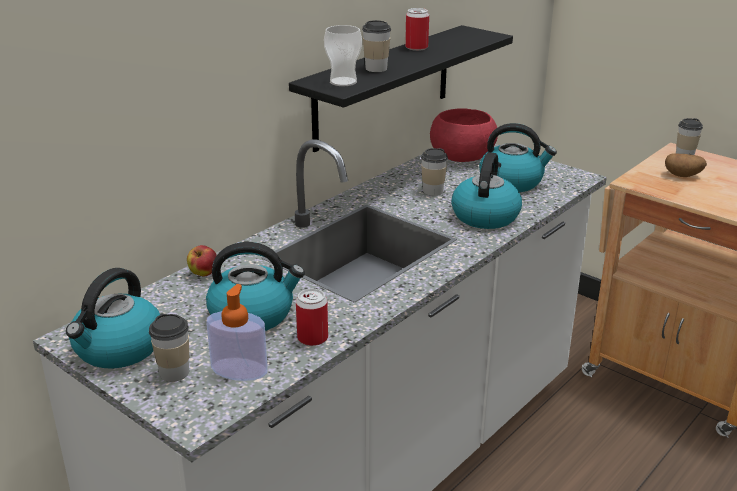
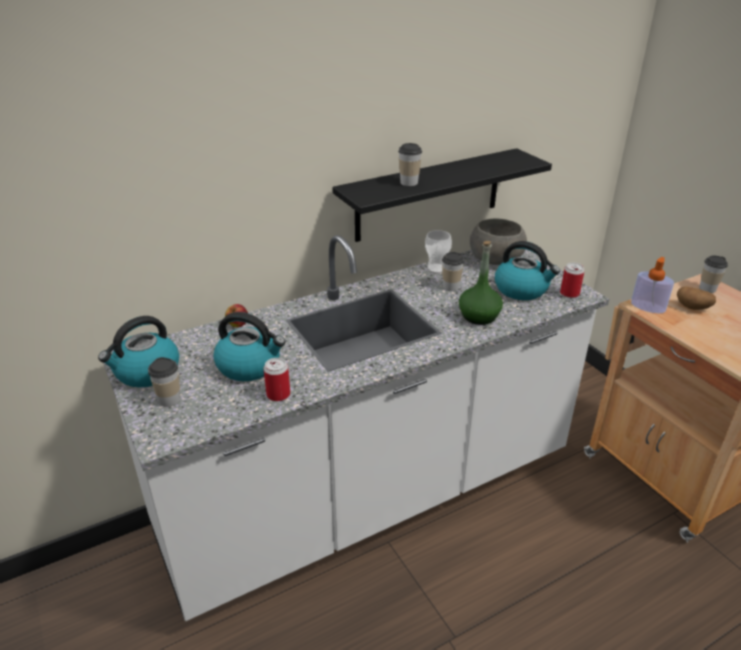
camera: 20 degrees right, 5 degrees up
soap dispenser [206,284,268,381] -> soap dispenser moved to [631,257,674,313]
cup [324,25,362,86] -> cup moved to [425,230,452,273]
can [405,8,429,51] -> can moved to [560,263,584,298]
red bowl [430,108,498,162] -> grey bowl [470,219,527,265]
kettle [451,152,522,229] -> green bottle [459,241,503,325]

